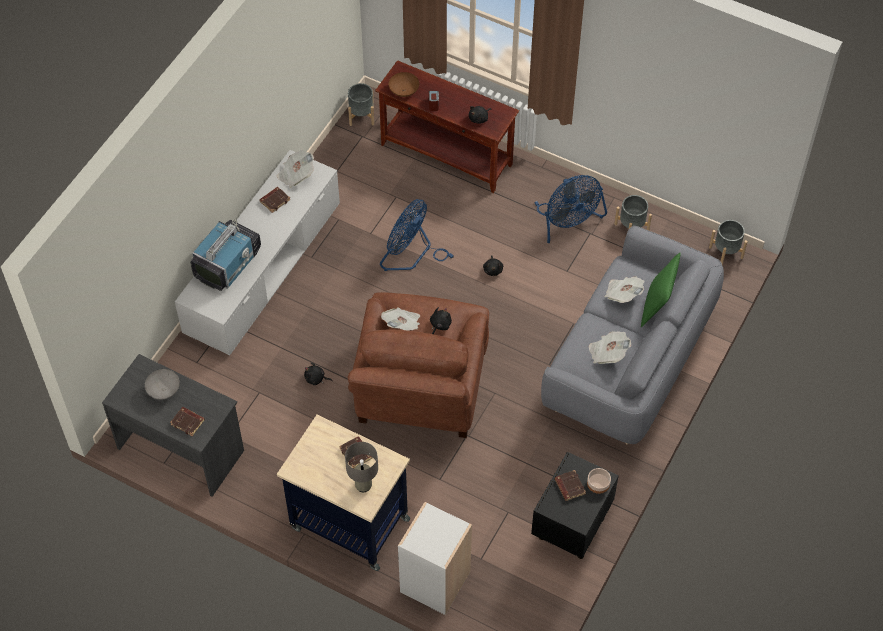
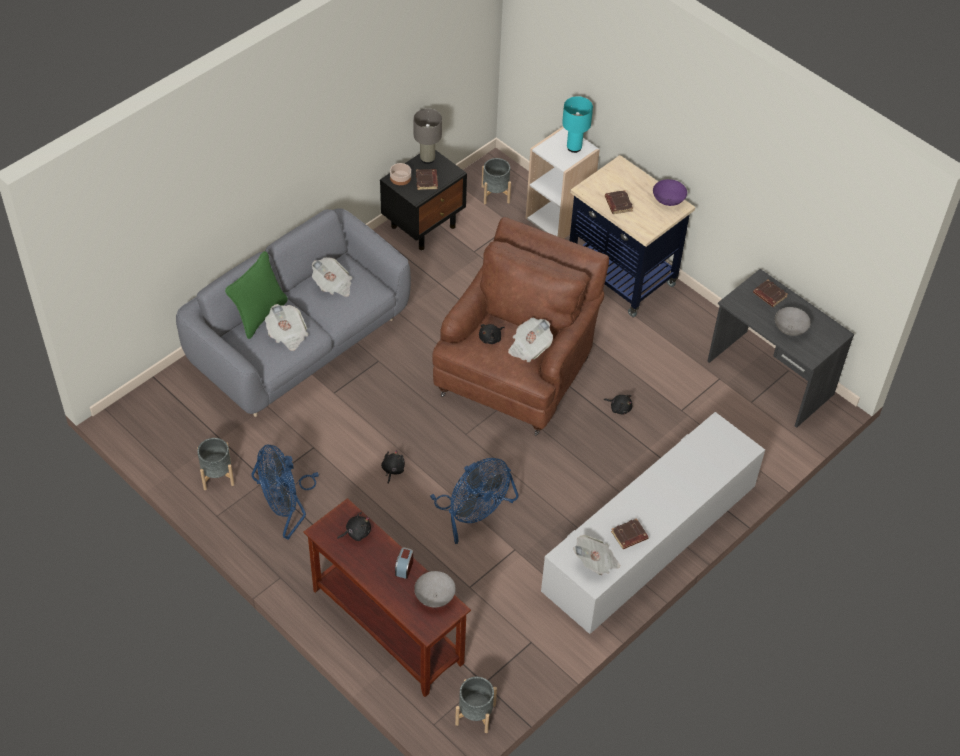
camera: 165 degrees left, 5 degrees down
television [190,219,261,291] -> none
grey table lamp [345,442,378,492] -> grey table lamp moved to [413,109,442,164]
brown bowl [389,72,419,97] -> grey bowl [414,571,456,608]
blue fan [535,175,607,243] -> blue fan turned 105 degrees counterclockwise [251,444,319,540]
grey planter [709,220,748,265] -> grey planter moved to [482,158,511,204]
none -> turquoise table lamp [562,96,593,153]
none -> purple bowl [653,179,687,206]

